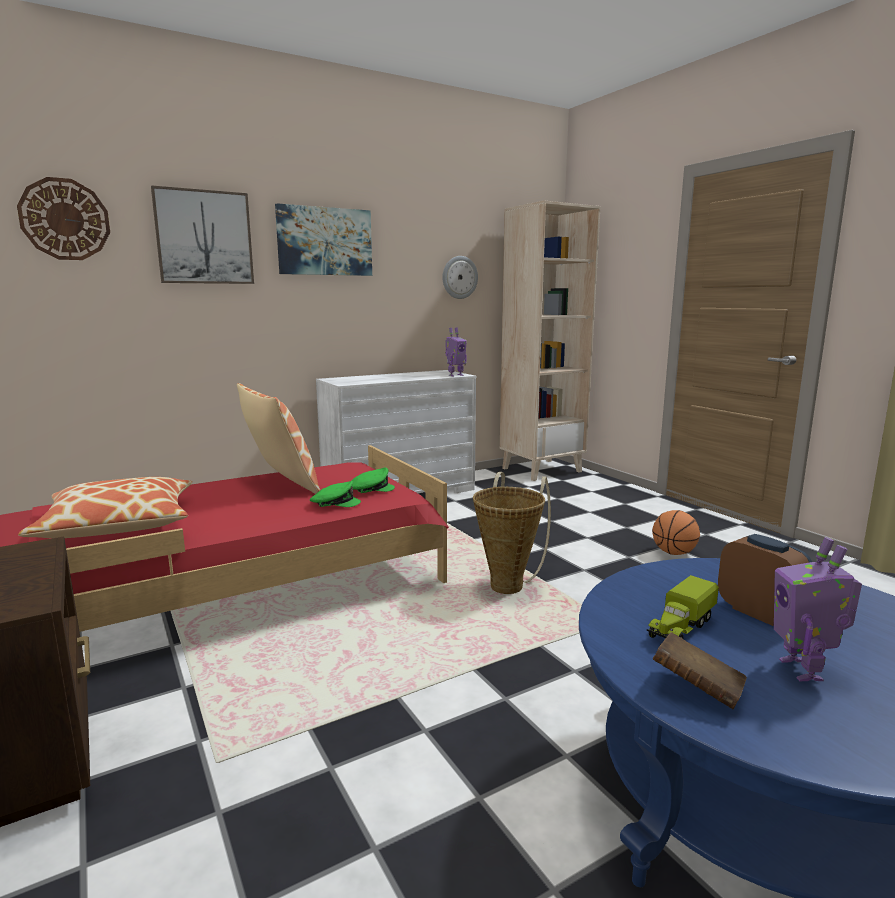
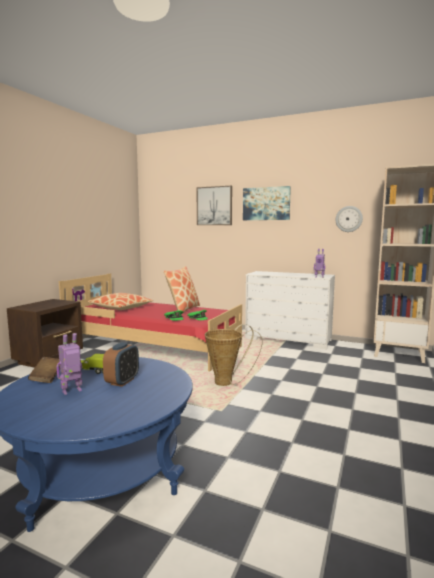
camera: 55 degrees right, 5 degrees down
wall clock [17,177,110,260] -> none
basketball [652,510,700,555] -> none

